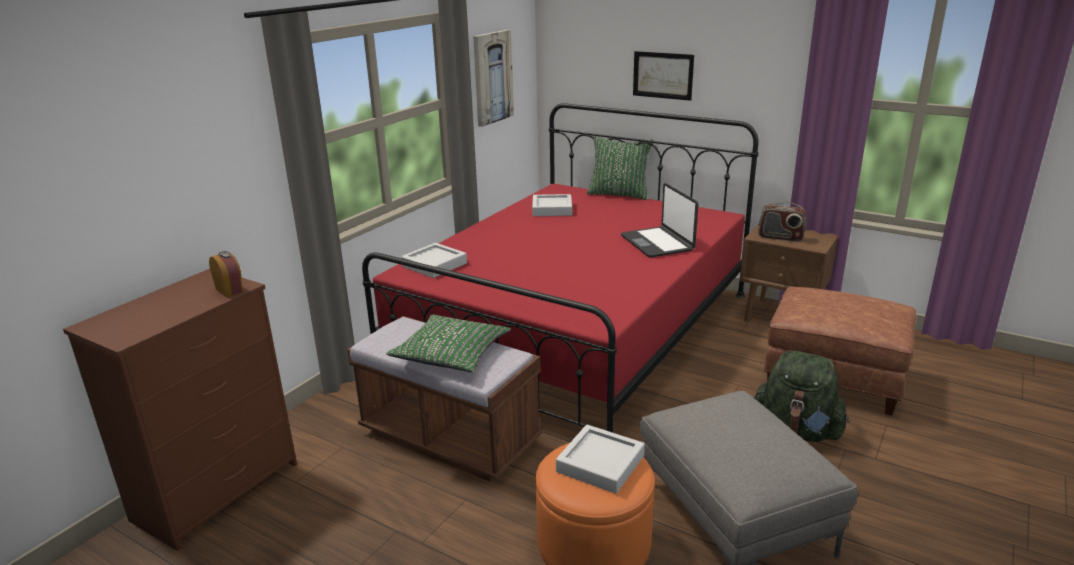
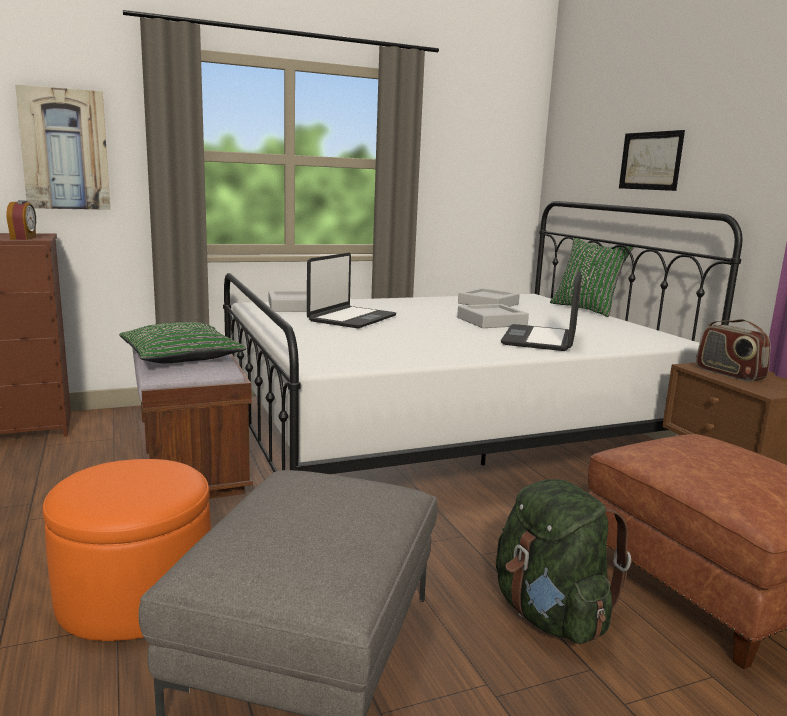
camera: 35 degrees right, 10 degrees down
red bed [362,103,758,433] -> white bed [223,201,743,474]
picture [473,30,514,127] -> picture moved to [15,85,110,210]
grey tray [556,425,645,494] -> grey tray moved to [457,304,529,328]
none -> laptop [307,253,396,329]

